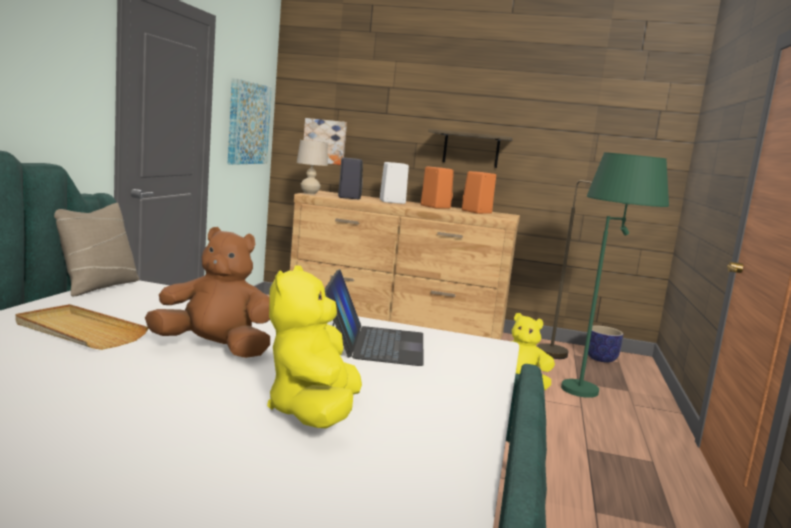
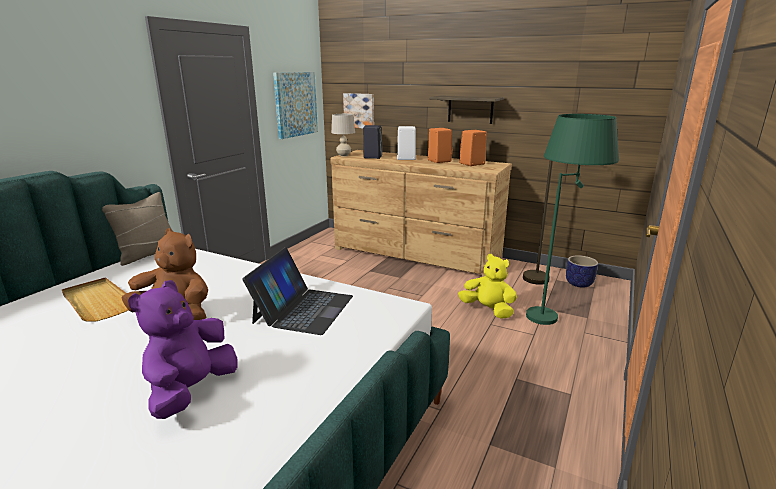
camera: 15 degrees right, 10 degrees up
yellow plush toy [267,265,362,428] -> purple plush toy [128,280,238,419]

